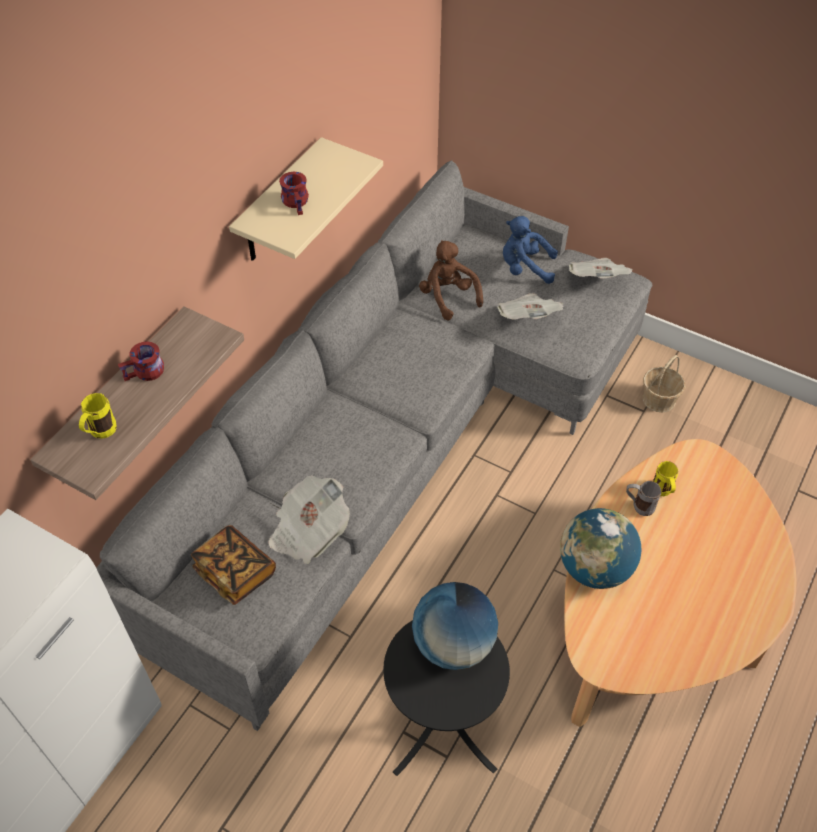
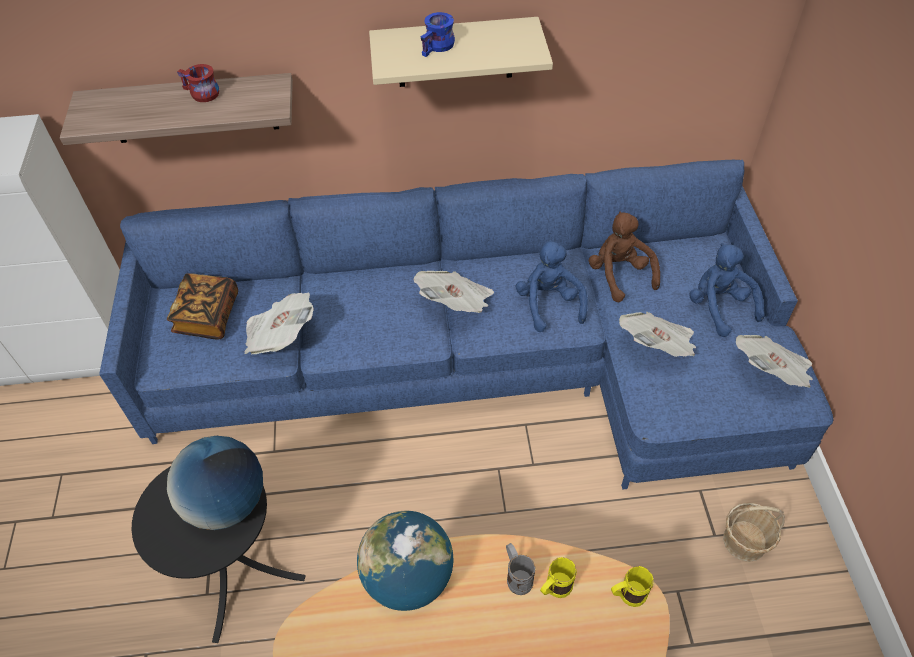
camera: 55 degrees right, 0 degrees up
yellow mug [79,393,117,439] -> yellow mug moved to [611,566,654,607]
grey sofa [96,160,652,731] -> blue sofa [99,160,833,490]
red mug [279,172,309,215] -> blue mug [421,12,455,57]
brown plush toy [419,240,483,321] -> brown plush toy turned 45 degrees counterclockwise [589,211,660,302]
none -> newspaper [414,271,494,313]
none -> blue plush toy [515,240,588,332]

